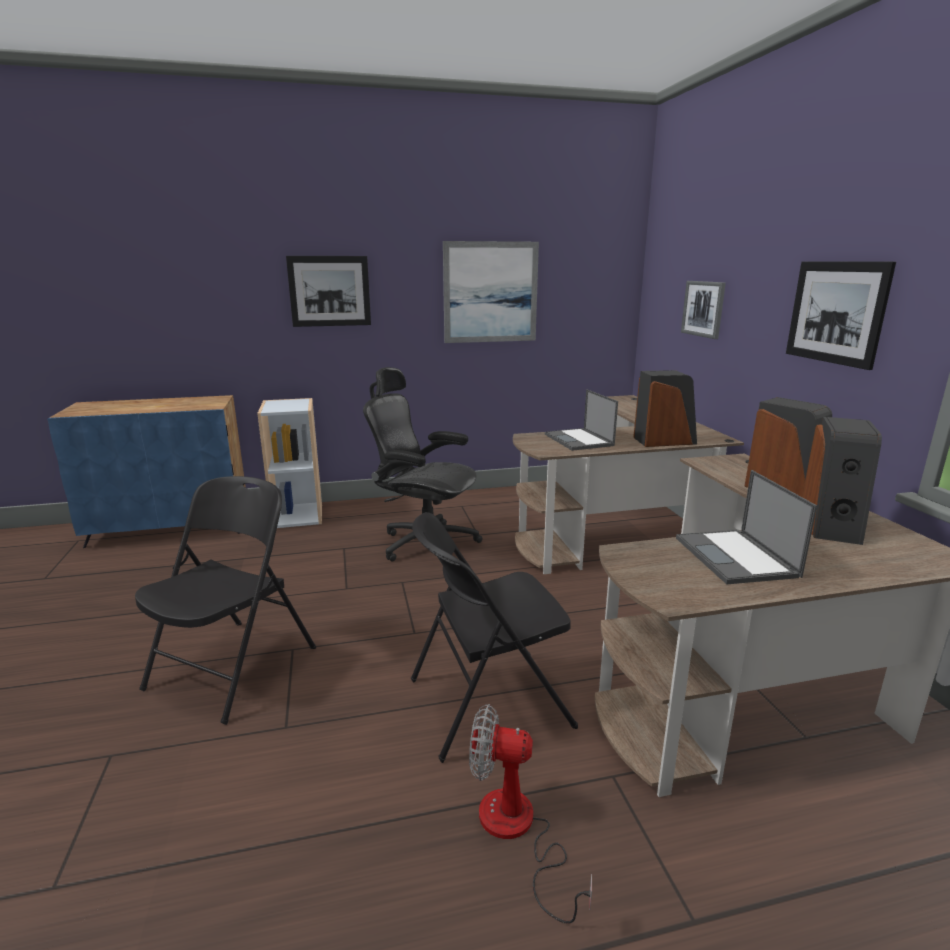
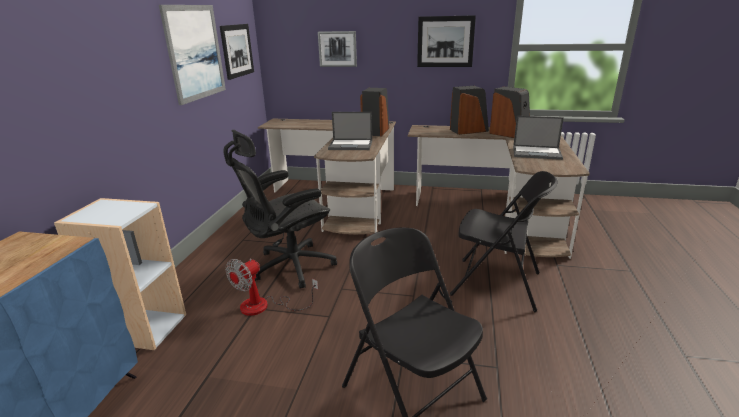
camera: 65 degrees left, 5 degrees up
picture [286,256,371,327] -> picture moved to [220,24,254,80]
black chair [411,512,578,763] -> black chair turned 75 degrees counterclockwise [450,171,558,312]
fan [469,704,592,924] -> fan moved to [226,258,318,316]

